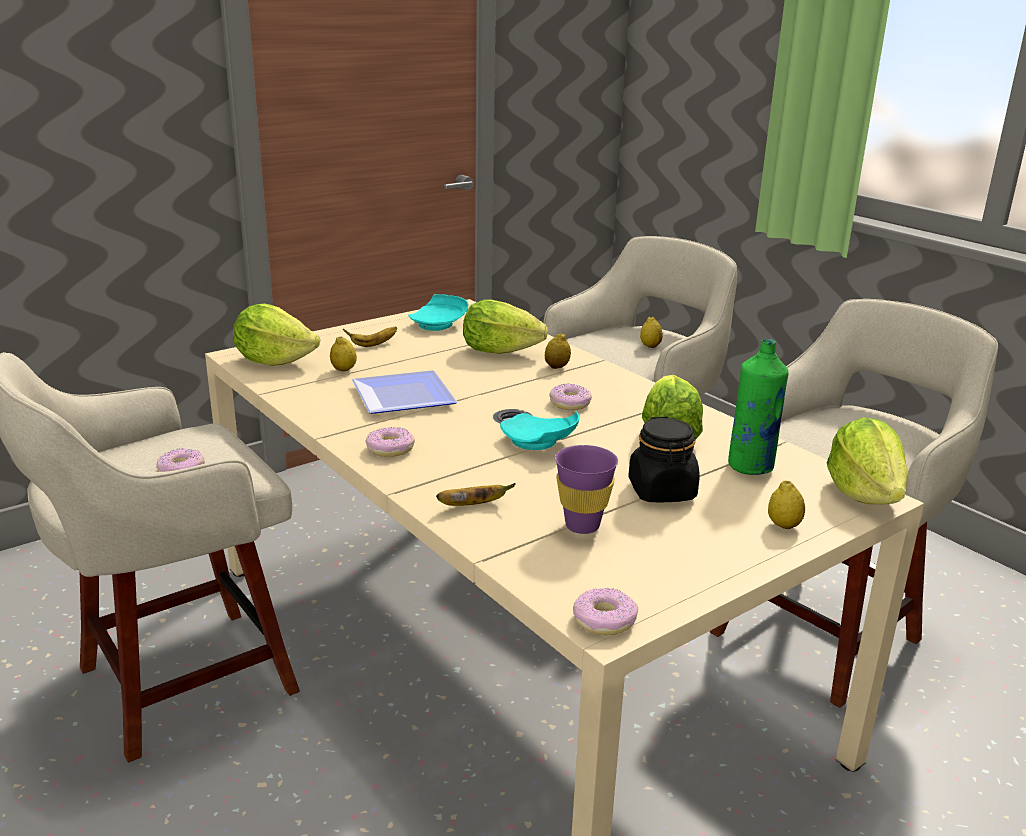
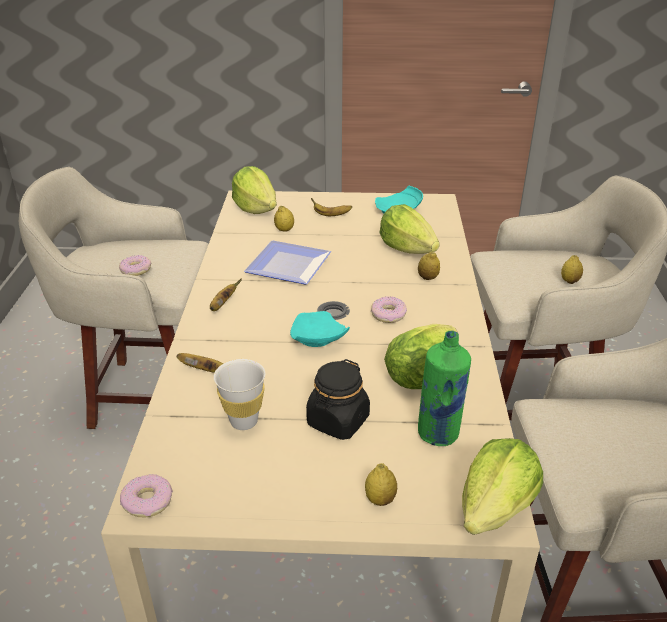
camera: 40 degrees right, 10 degrees up
donut [366,427,415,457] -> banana [210,278,242,311]
purple cup [555,445,618,534] -> white cup [214,359,265,430]

